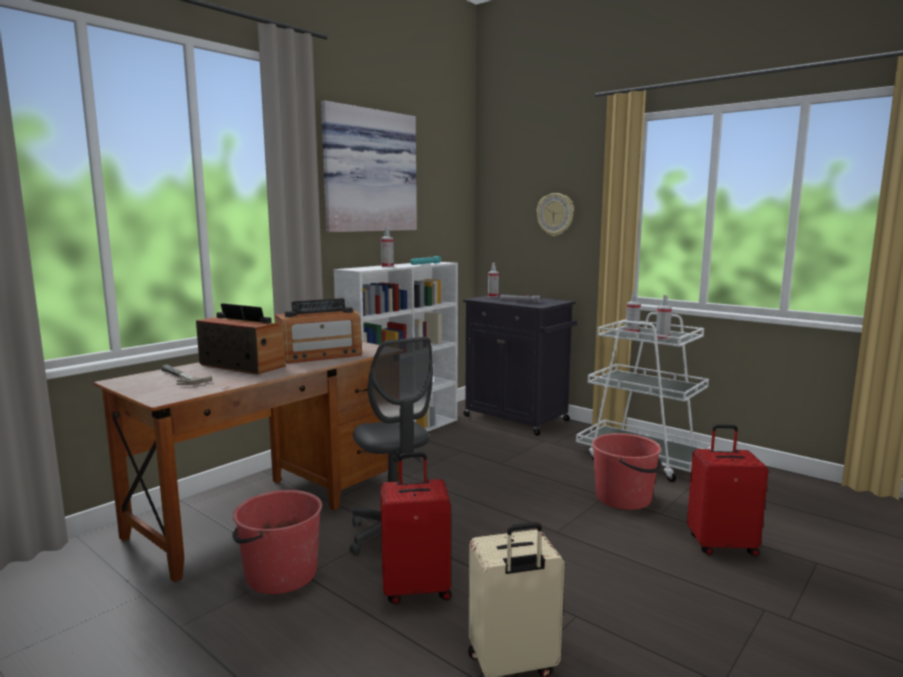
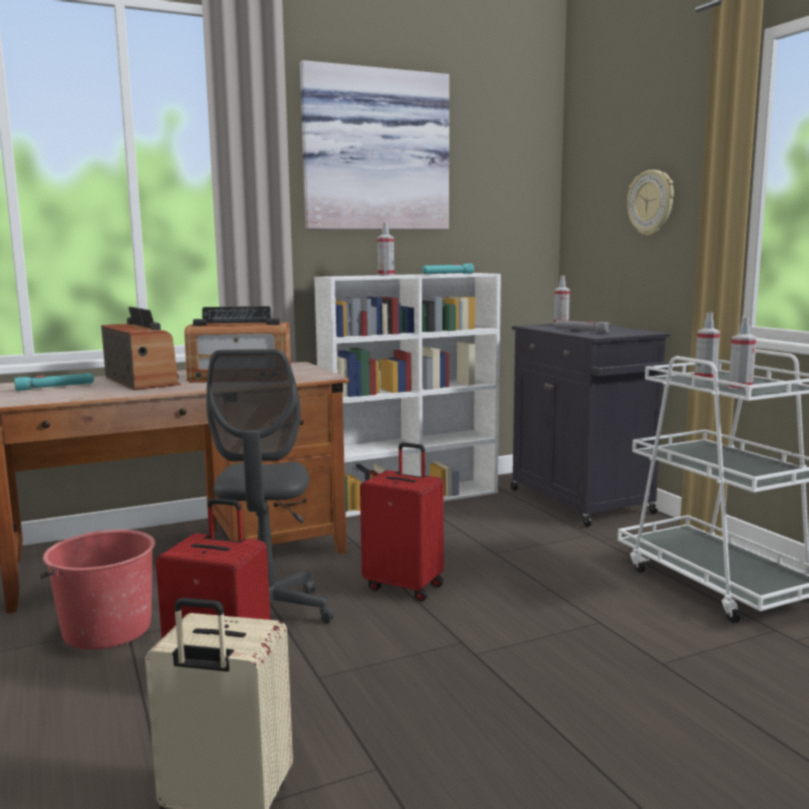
camera: 25 degrees right, 0 degrees up
hammer [161,364,212,385] -> turquoise flashlight [14,373,94,391]
red bucket [592,433,662,510] -> none
red suitcase [687,424,768,556] -> red suitcase moved to [360,442,444,601]

